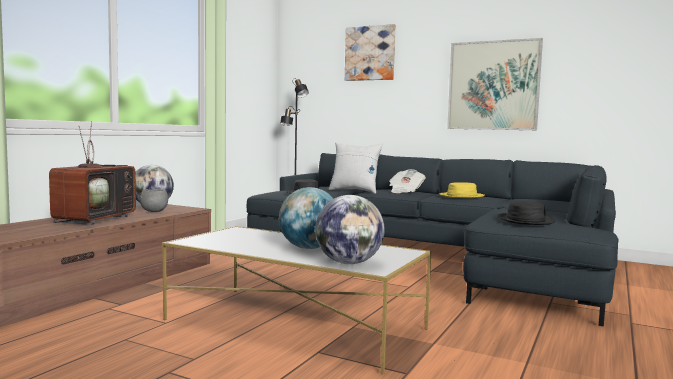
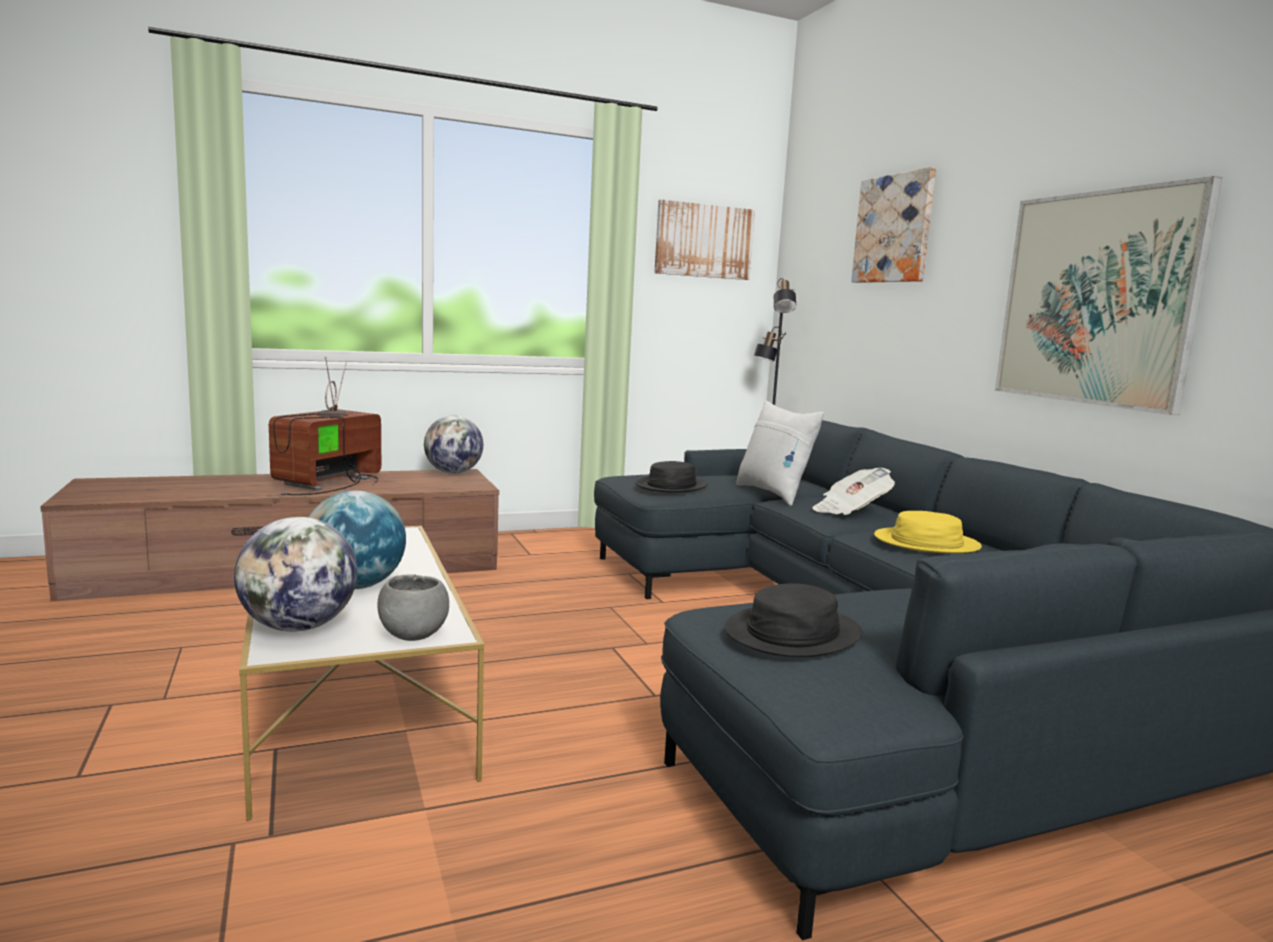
camera: 40 degrees right, 5 degrees up
television [49,121,136,225] -> television turned 150 degrees clockwise [269,357,381,495]
grey bowl [140,189,168,212] -> grey bowl moved to [377,574,449,641]
none -> picture [654,200,755,280]

